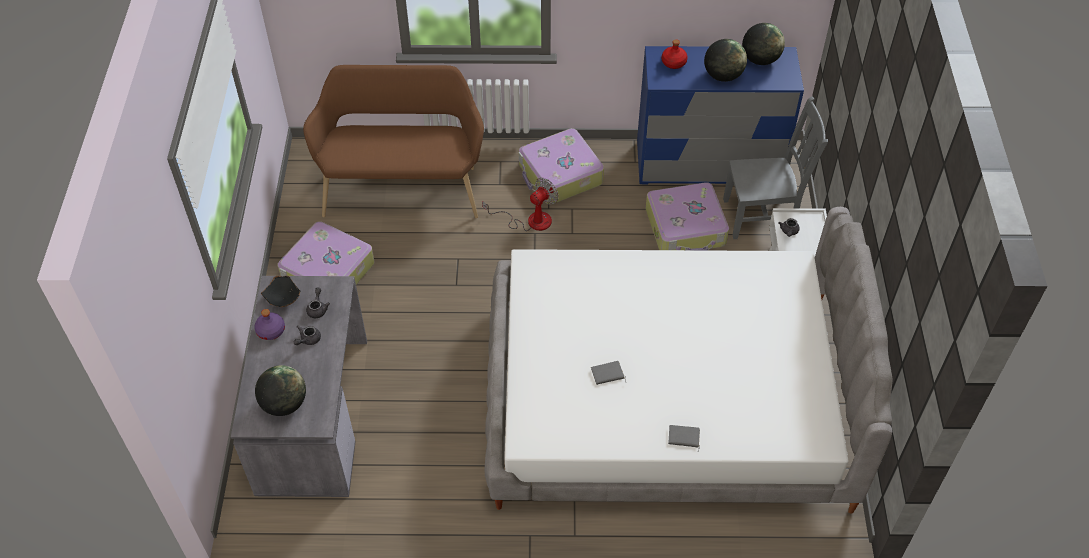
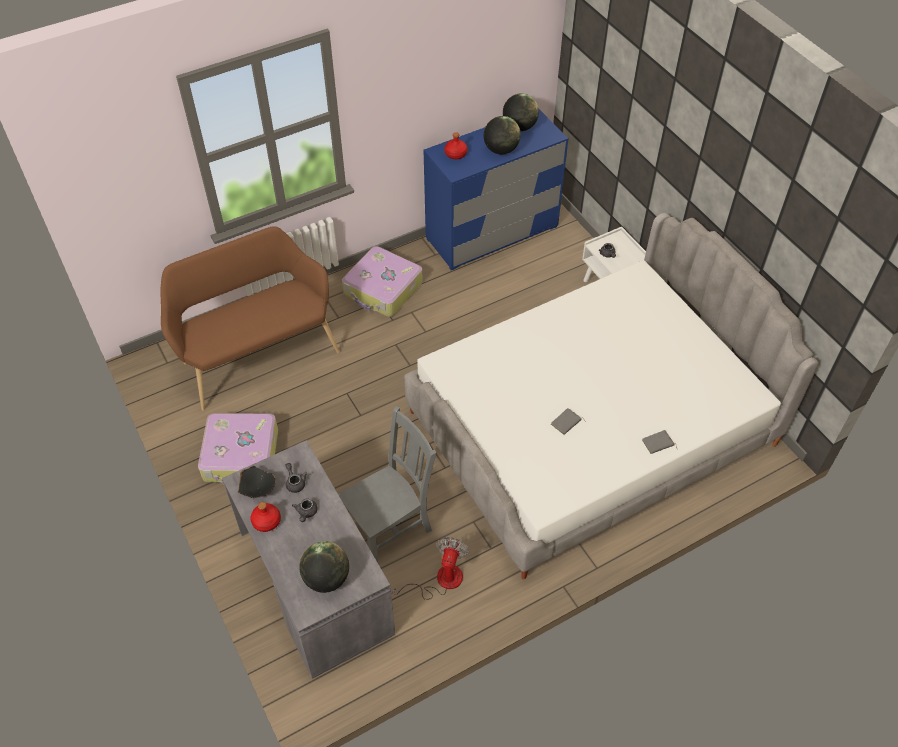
camera: 30 degrees left, 0 degrees up
purple bottle [254,309,285,340] -> red bottle [250,502,281,532]
fan [482,178,558,231] -> fan moved to [390,537,469,600]
suitcase [646,182,729,251] -> none
grey chair [723,96,828,239] -> grey chair moved to [338,406,436,563]

